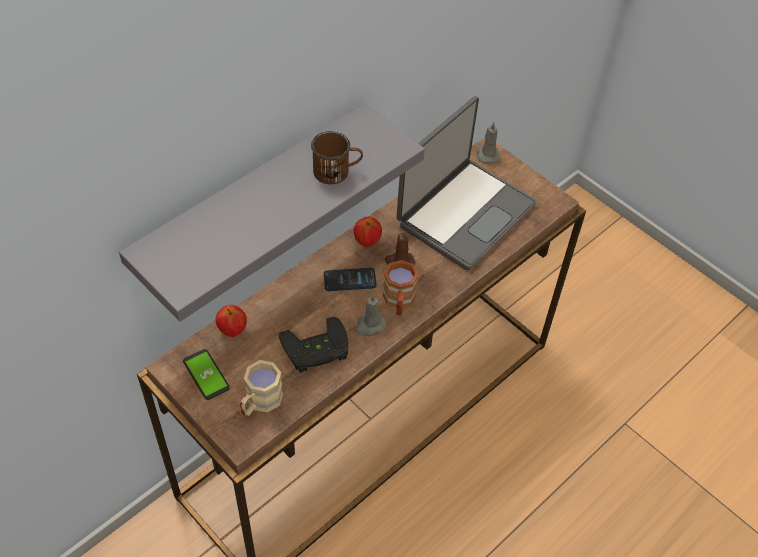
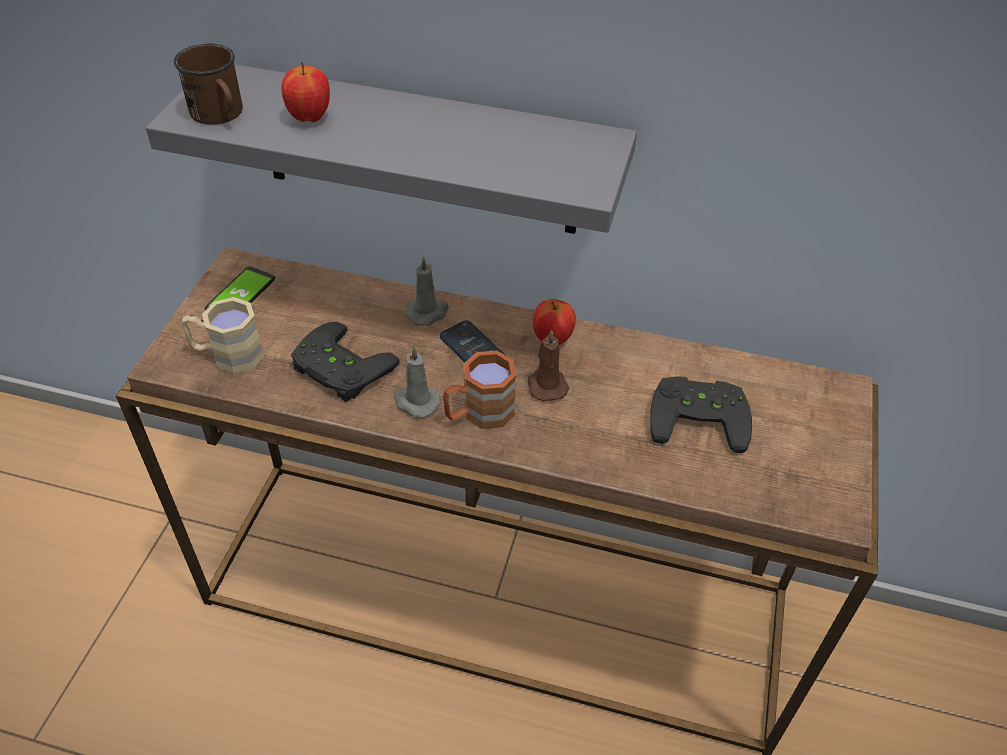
camera: 60 degrees right, 5 degrees down
apple [216,305,247,337] -> apple moved to [281,62,330,122]
brown mug [311,131,363,184] -> brown mug moved to [174,43,243,125]
laptop [396,96,537,270] -> black game controller [650,376,752,453]
grey candle [477,122,501,163] -> grey candle moved to [405,256,449,326]

